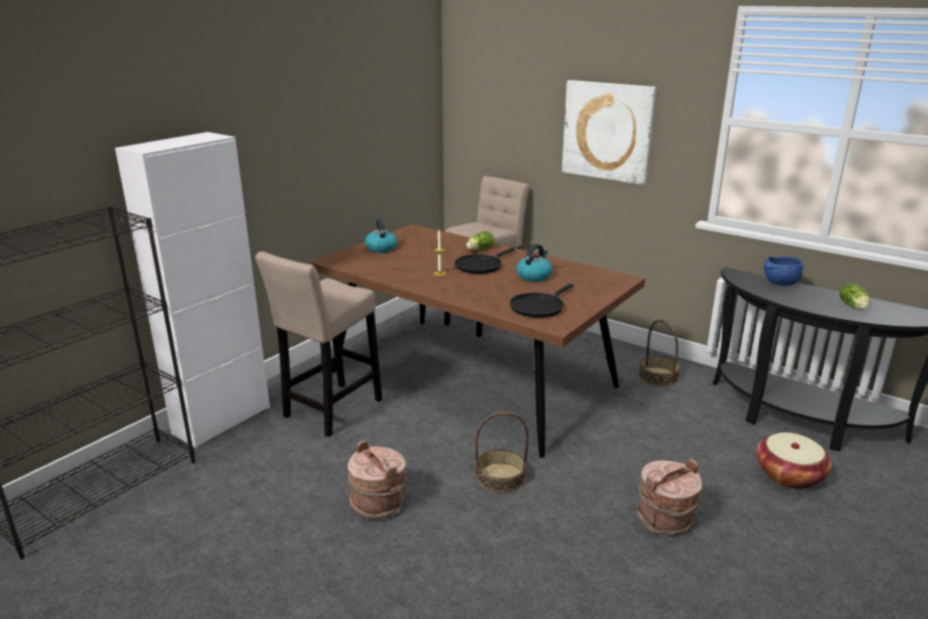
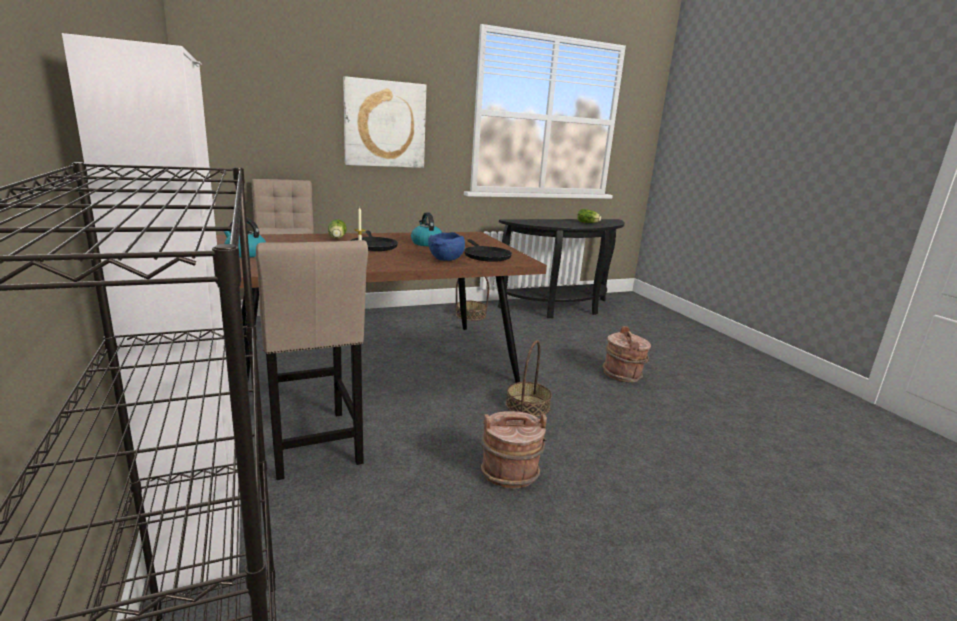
camera: 60 degrees left, 5 degrees down
basket [756,432,832,489] -> none
blue bowl [764,256,803,286] -> blue bowl moved to [428,232,465,261]

